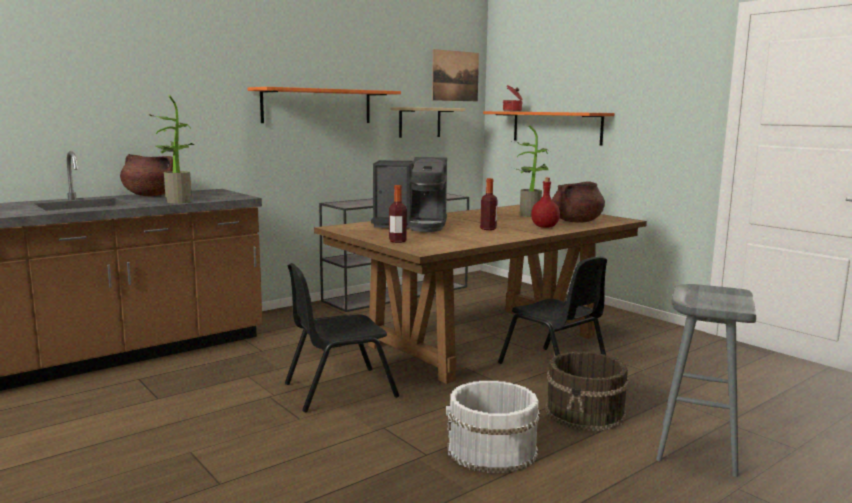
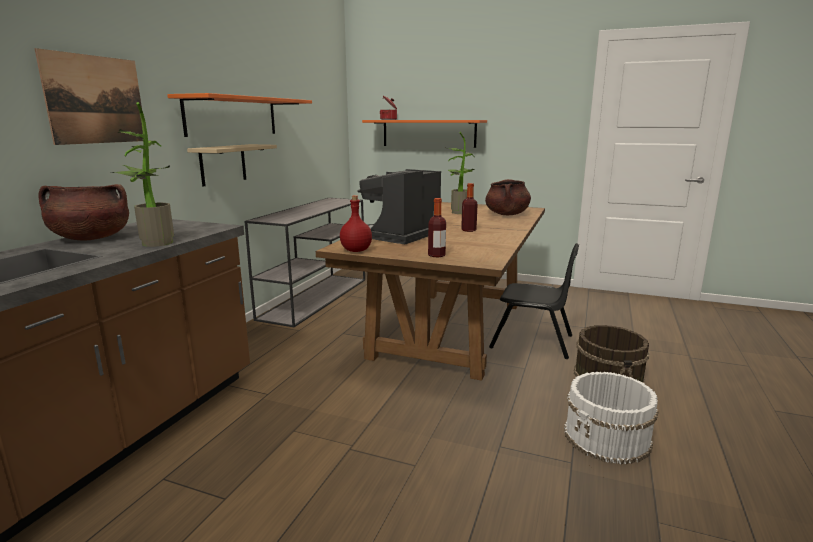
camera: 30 degrees left, 5 degrees up
black chair [285,263,399,412] -> none
coffee machine [371,157,447,232] -> coffee machine turned 150 degrees clockwise [357,169,441,244]
beige shelf [390,107,465,138] -> beige shelf moved to [187,144,277,187]
picture [432,49,479,101] -> picture moved to [34,48,143,145]
red bottle [531,178,560,228] -> red bottle moved to [340,195,372,252]
grey stool [656,284,756,477] -> none

